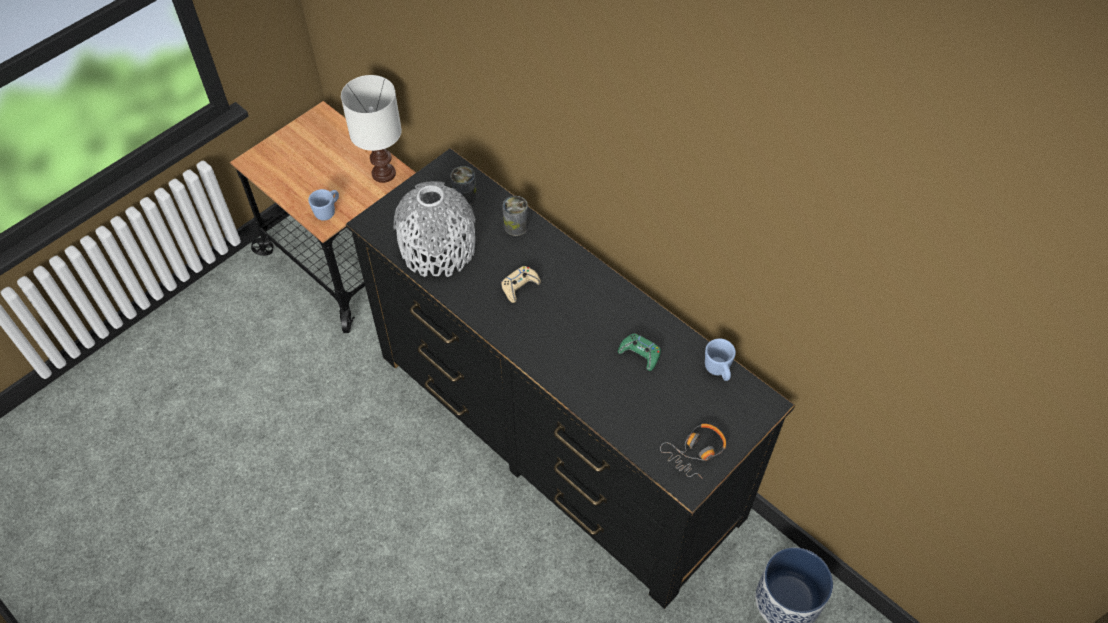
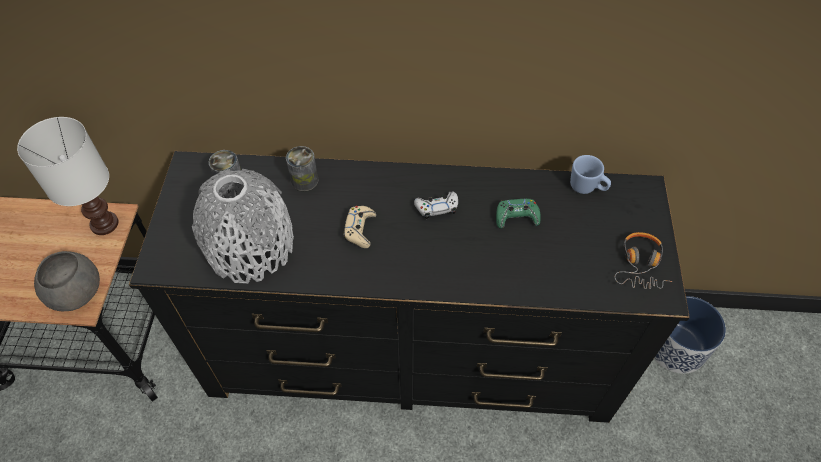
camera: 40 degrees left, 0 degrees up
blue mug [308,189,339,221] -> grey bowl [34,251,100,311]
none -> white game controller [414,191,458,219]

